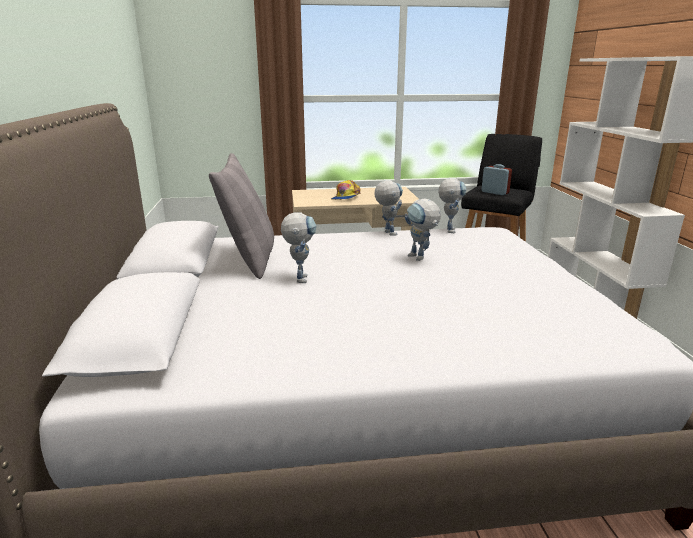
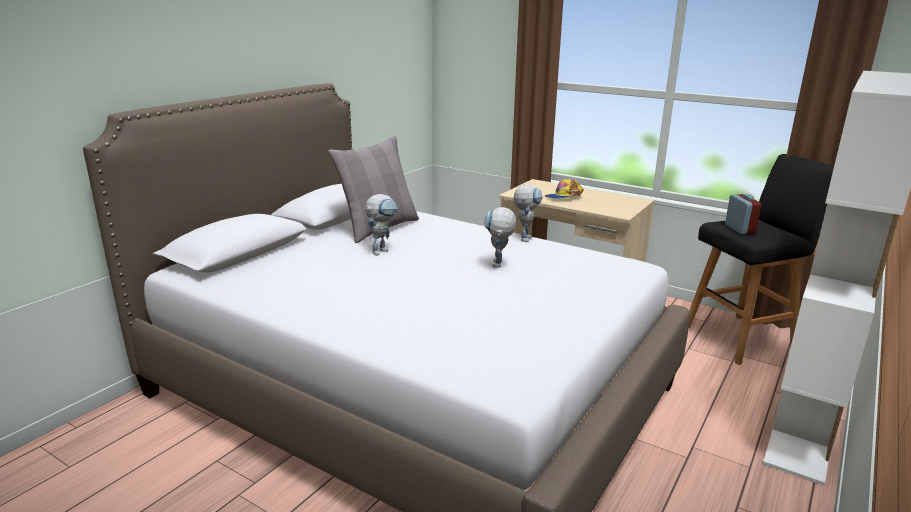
camera: 40 degrees right, 0 degrees up
toy robot [438,178,466,233] -> none

